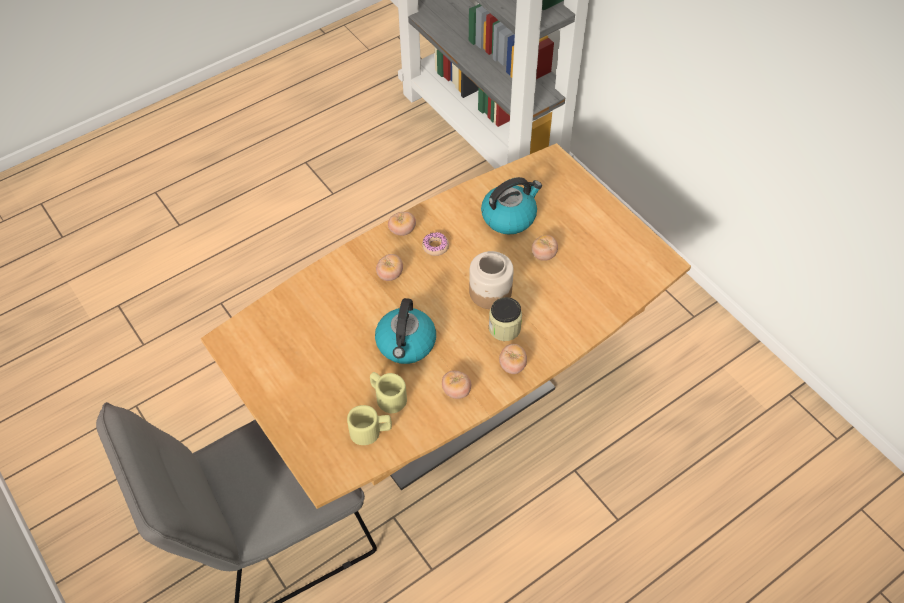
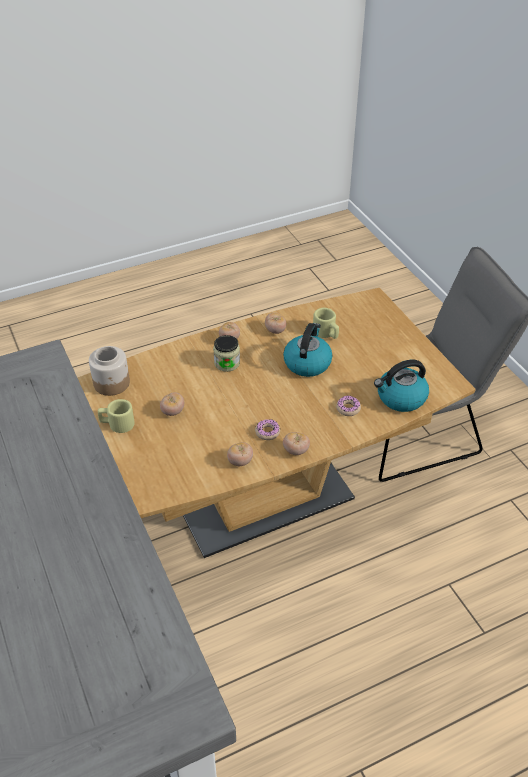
camera: 170 degrees left, 10 degrees down
beige mug [347,405,392,445] -> beige mug moved to [98,399,135,433]
tomato [376,254,403,281] -> tomato moved to [227,442,253,466]
jar [469,251,514,309] -> jar moved to [89,346,130,396]
kettle [481,177,542,234] -> kettle moved to [374,360,429,412]
none -> donut [336,396,361,416]

